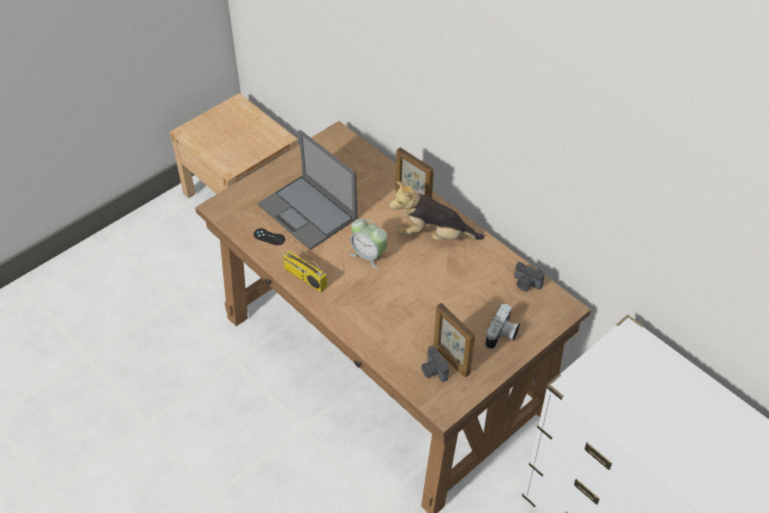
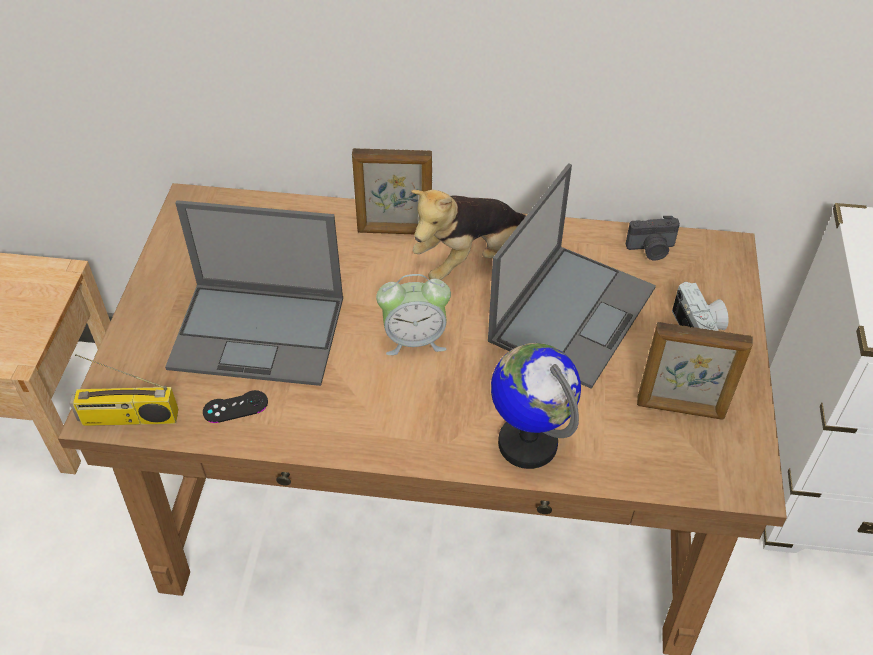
camera: 40 degrees left, 0 degrees up
radio [282,235,327,292] -> radio moved to [70,354,178,426]
camera [422,346,449,382] -> none
none -> laptop [488,164,656,389]
none -> globe [491,343,581,469]

